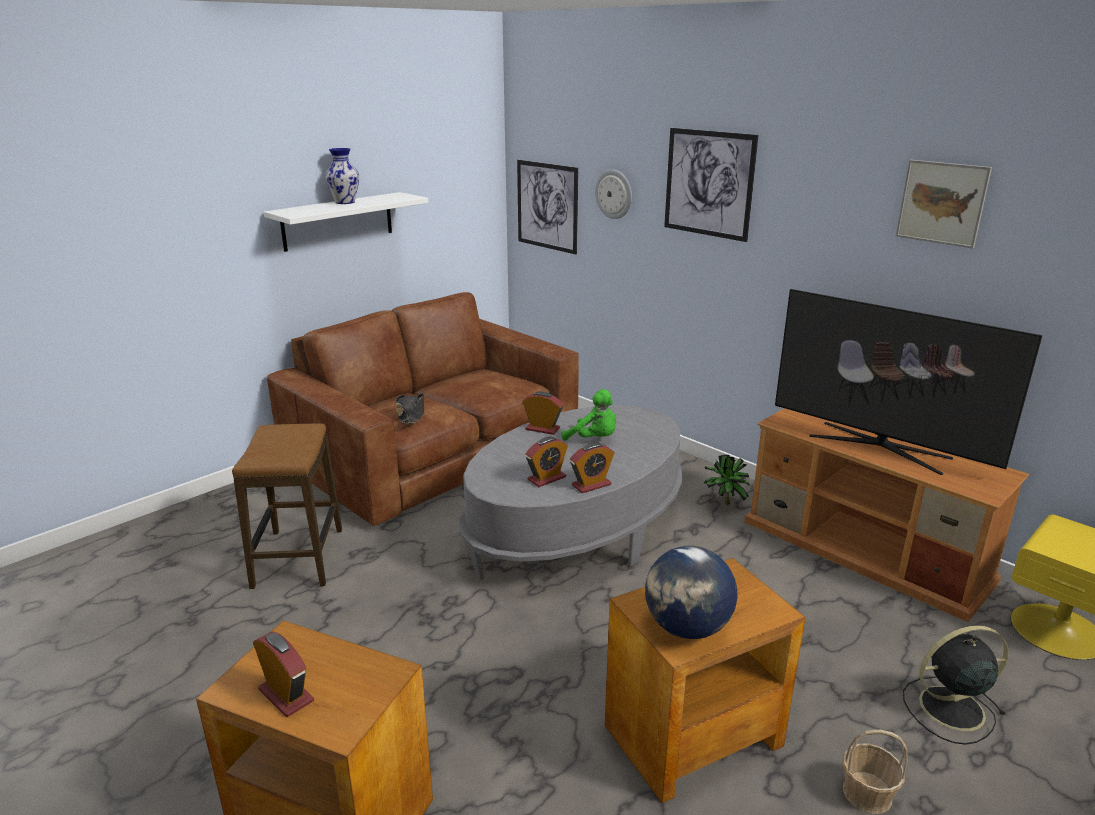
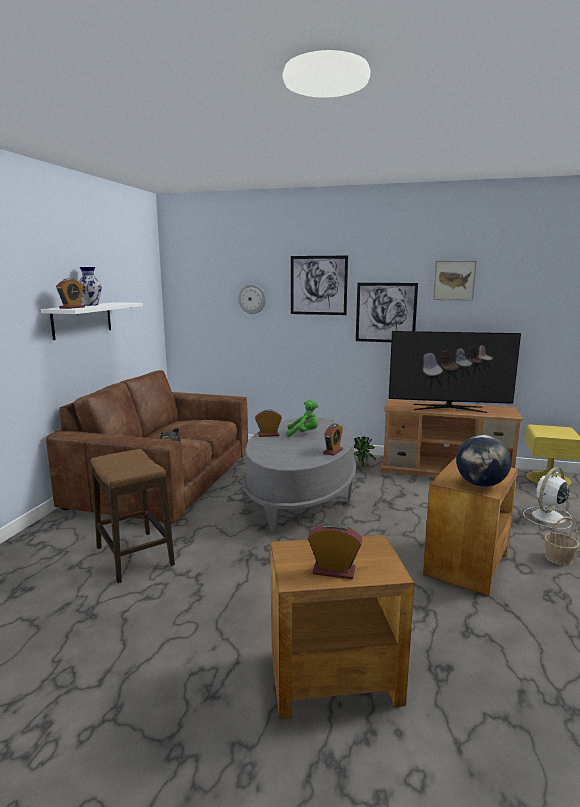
camera: 30 degrees left, 10 degrees down
picture [517,160,578,254] -> picture moved to [356,283,418,342]
alarm clock [525,437,568,487] -> alarm clock moved to [56,278,85,309]
black fan [903,625,1009,745] -> white fan [523,467,572,529]

